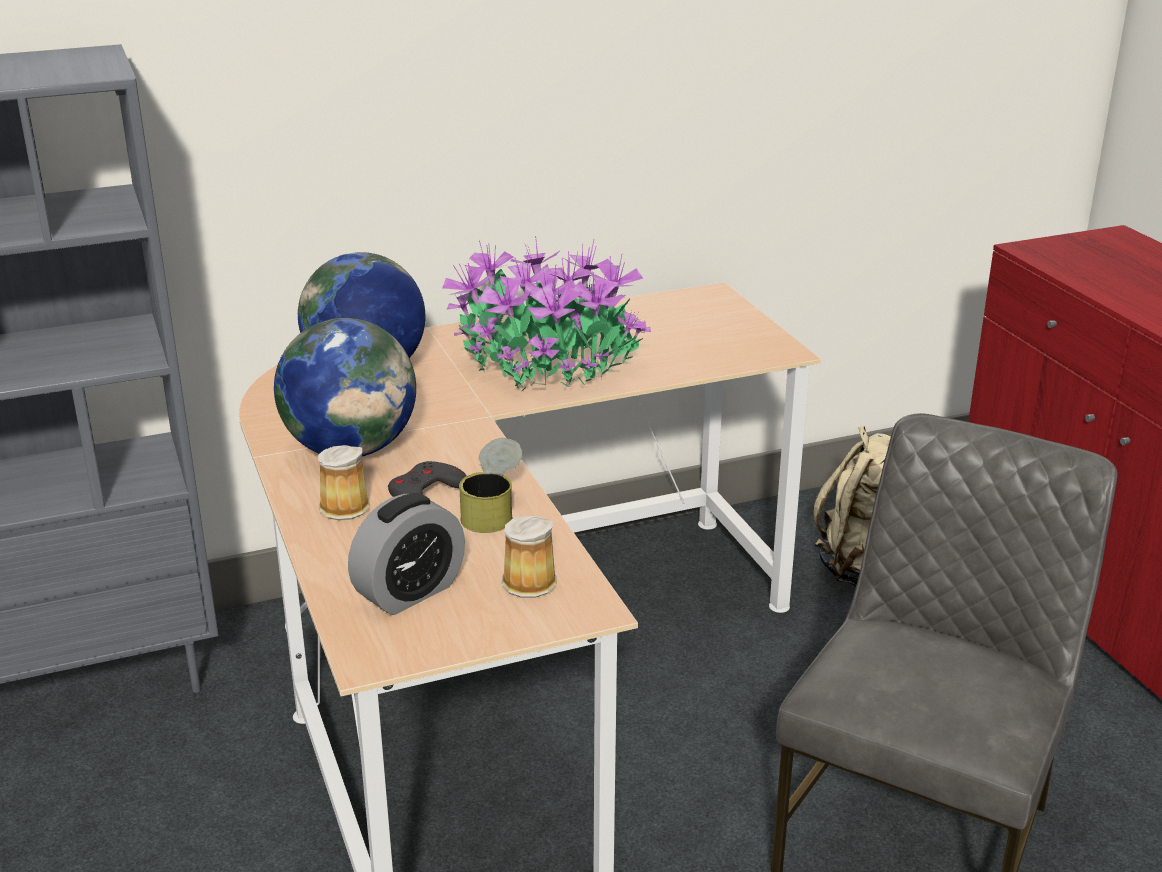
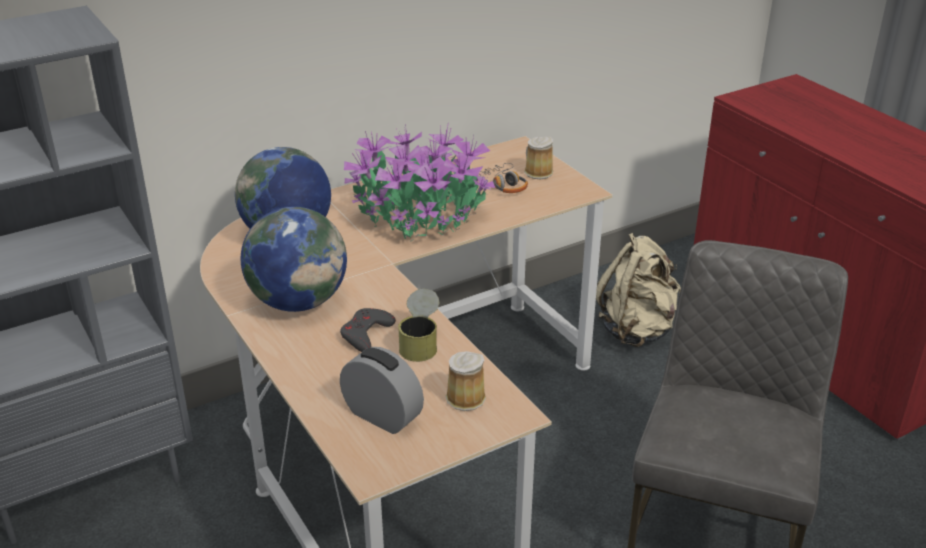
camera: 10 degrees left, 5 degrees up
mug [318,445,370,520] -> mug moved to [524,137,553,179]
alarm clock [348,493,465,615] -> alarm clock turned 90 degrees counterclockwise [340,347,424,434]
none -> headphones [480,163,528,193]

